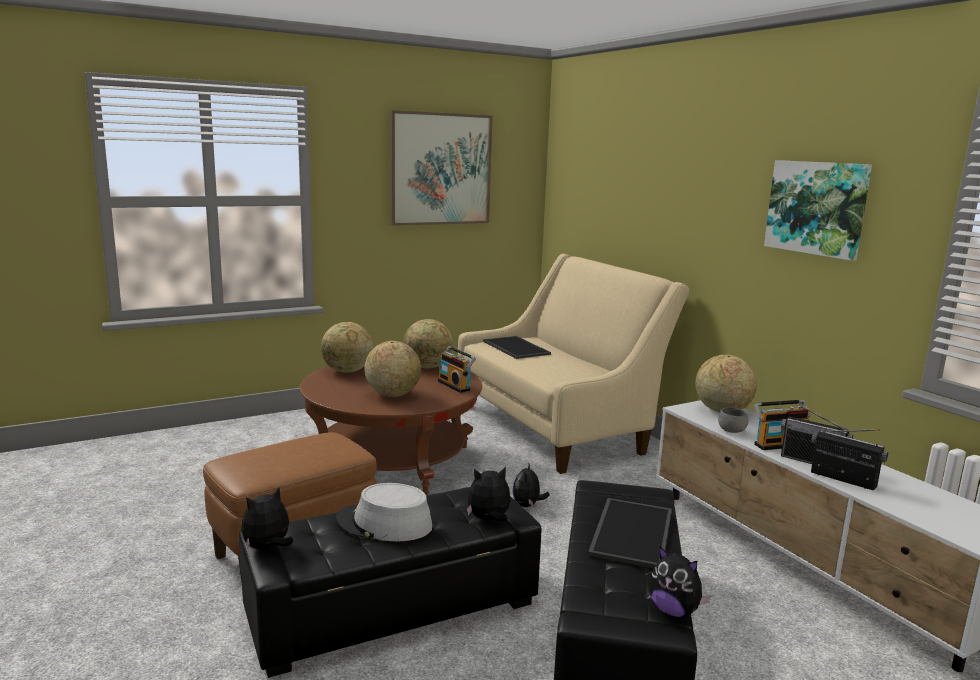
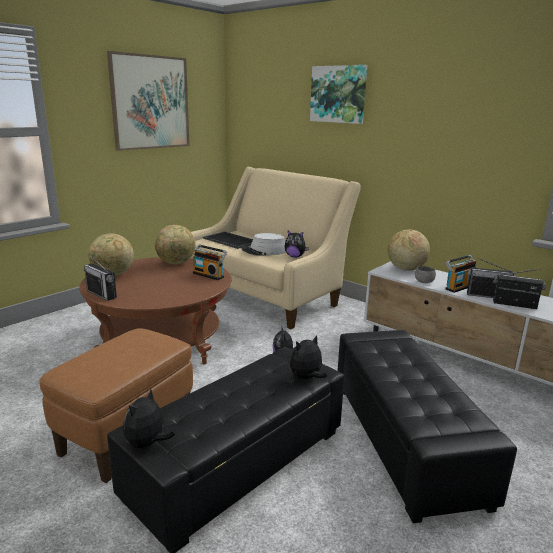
camera: 20 degrees left, 5 degrees up
grey hat [336,483,433,541] -> grey hat moved to [242,233,286,256]
globe [364,341,421,397] -> none
tray [588,498,672,568] -> none
plush toy [648,546,711,617] -> plush toy moved to [284,231,309,258]
picture [764,160,872,261] -> picture moved to [310,65,367,124]
none -> radio [84,254,117,301]

